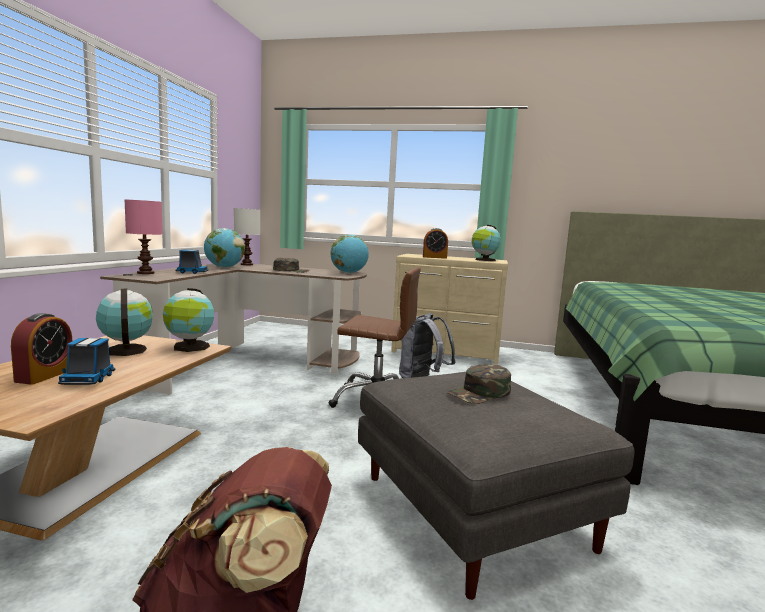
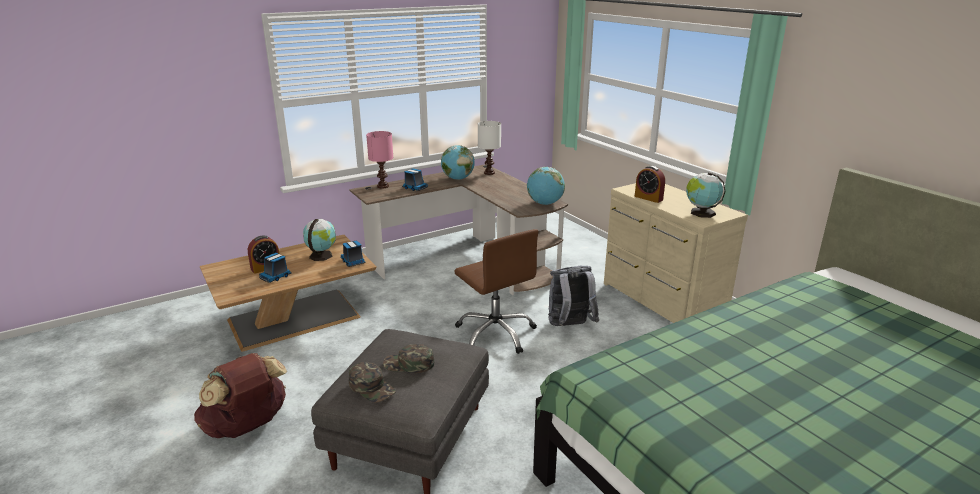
camera: 45 degrees right, 15 degrees up
globe [163,288,214,352] -> toy truck [340,241,366,267]
green cap [273,258,310,273] -> green cap moved to [349,362,396,403]

